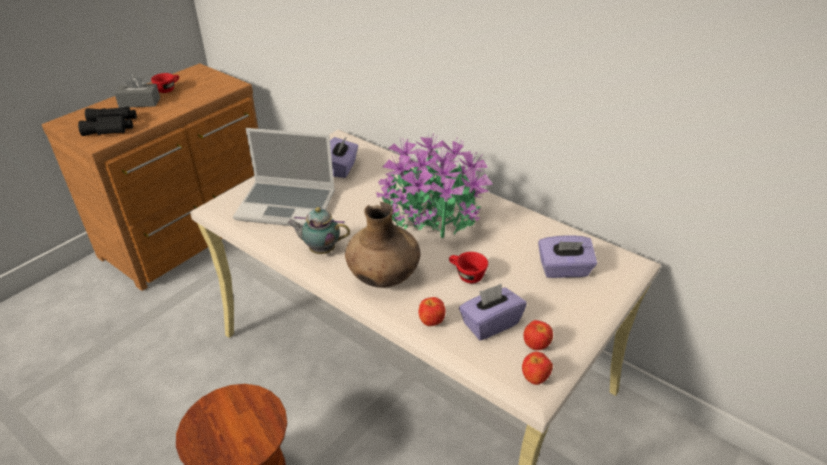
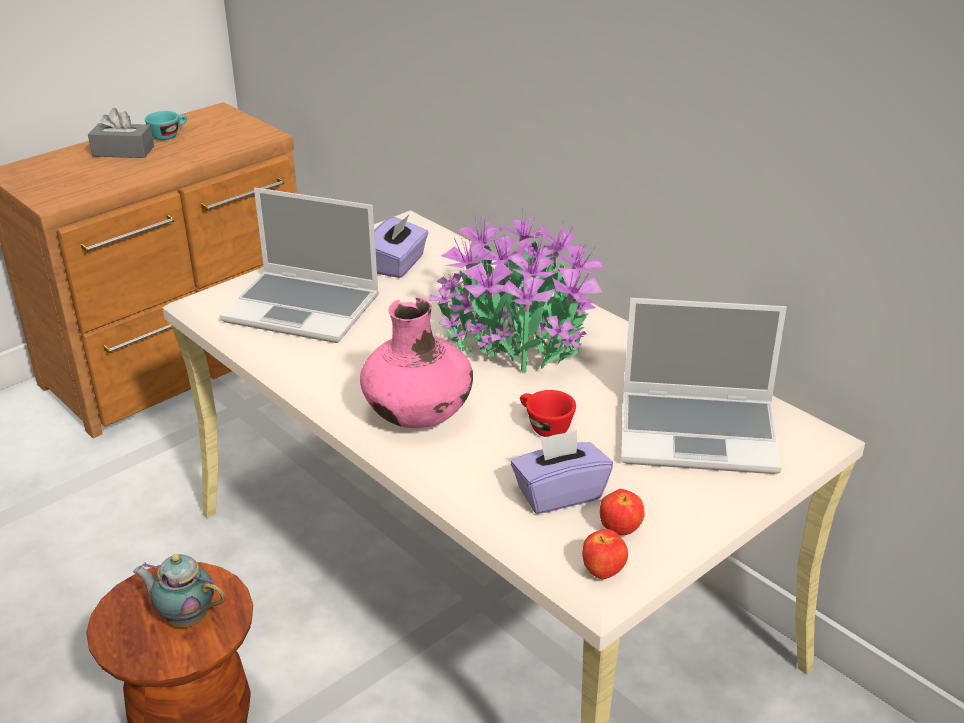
camera: 10 degrees right, 5 degrees down
black binoculars [78,107,137,136] -> none
red cup [151,73,179,93] -> turquoise cup [145,111,187,140]
teapot [287,207,350,254] -> teapot moved to [133,554,226,627]
brown vase [345,202,420,288] -> pink vase [360,297,473,428]
apple [418,297,446,326] -> none
purple tissue box [538,235,597,278] -> laptop [621,298,787,474]

